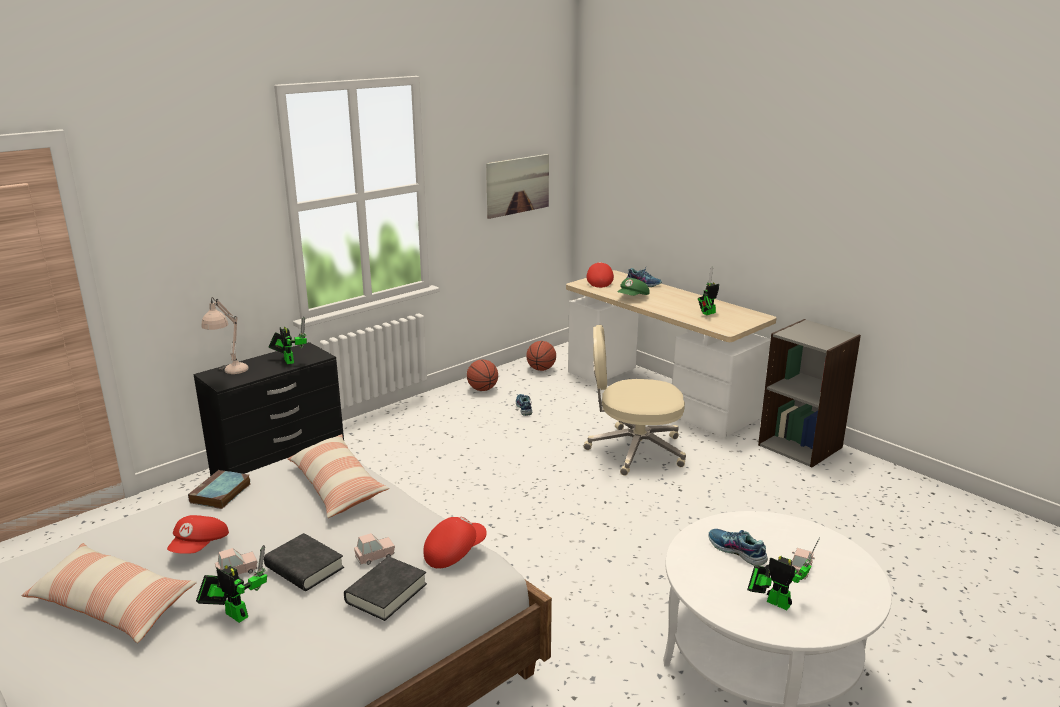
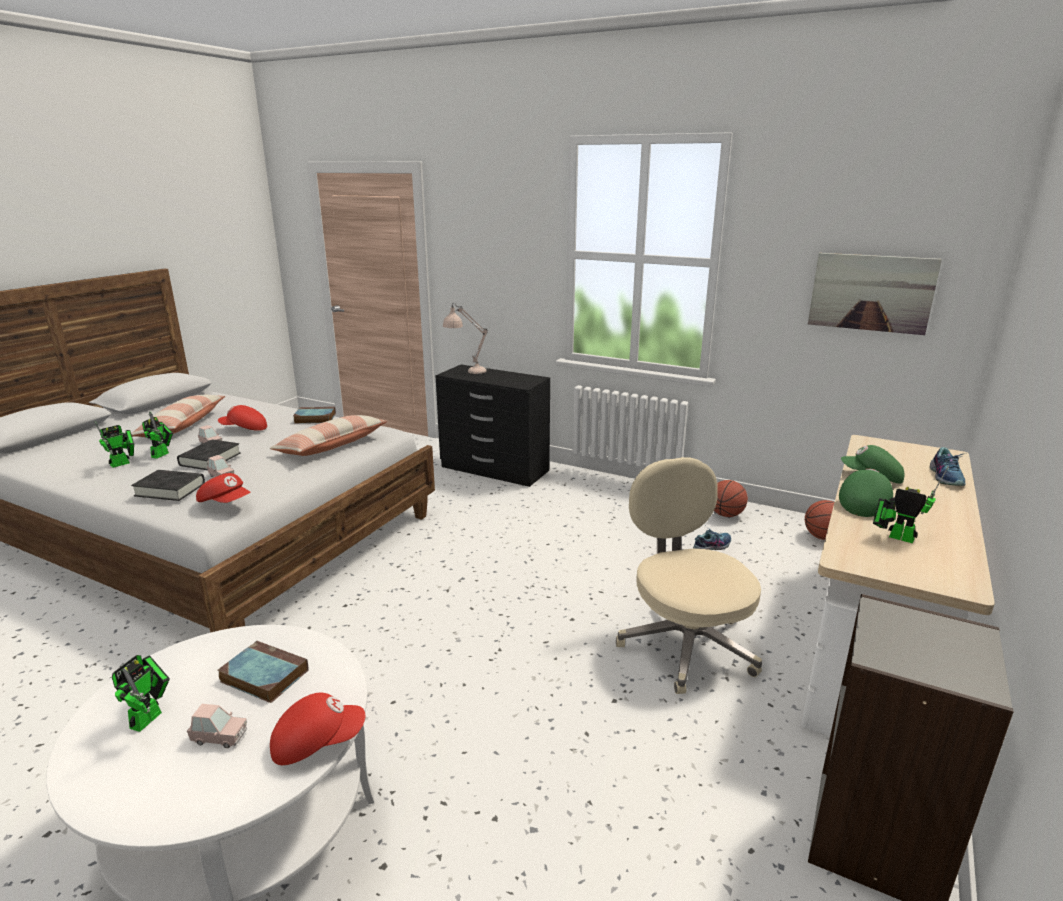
camera: 70 degrees right, 0 degrees up
toy robot [268,317,307,364] -> toy robot moved to [94,421,134,468]
red cap [587,262,614,288] -> red cap moved to [270,692,365,765]
shoe [709,529,768,566] -> book [218,641,308,703]
none -> green cap [839,469,893,517]

